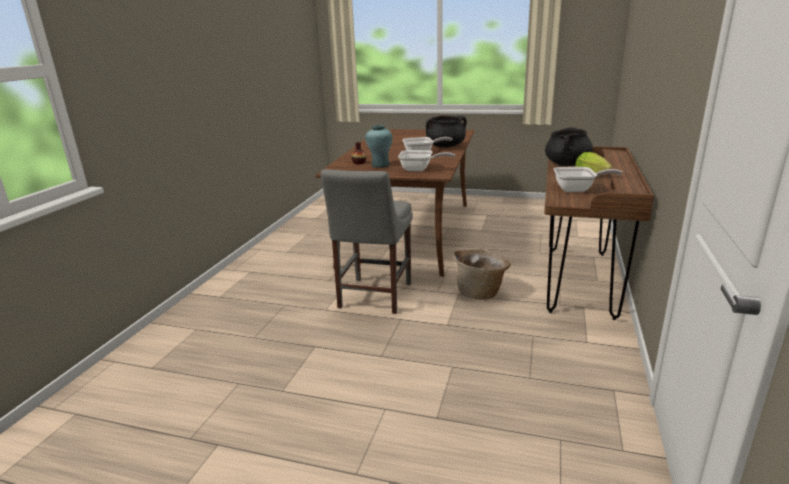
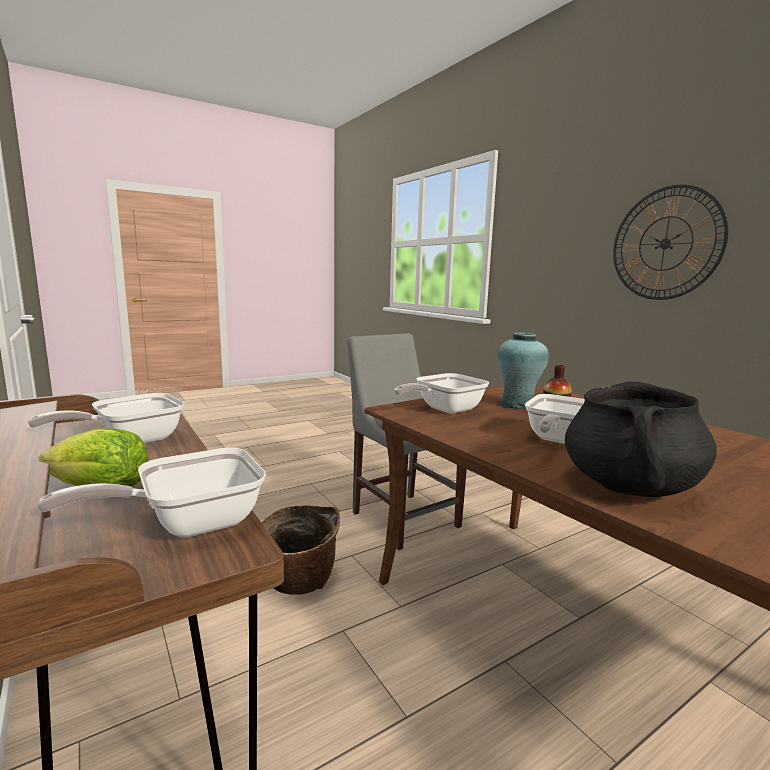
camera: 130 degrees right, 10 degrees down
black cooking pot [545,127,593,166] -> frying pan [37,447,266,537]
none -> wall clock [613,185,728,300]

